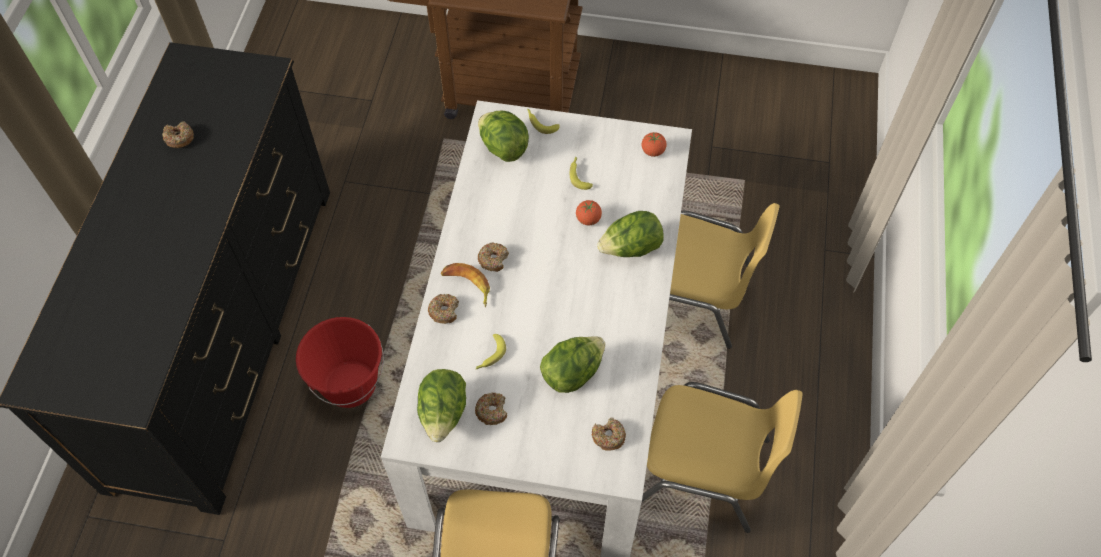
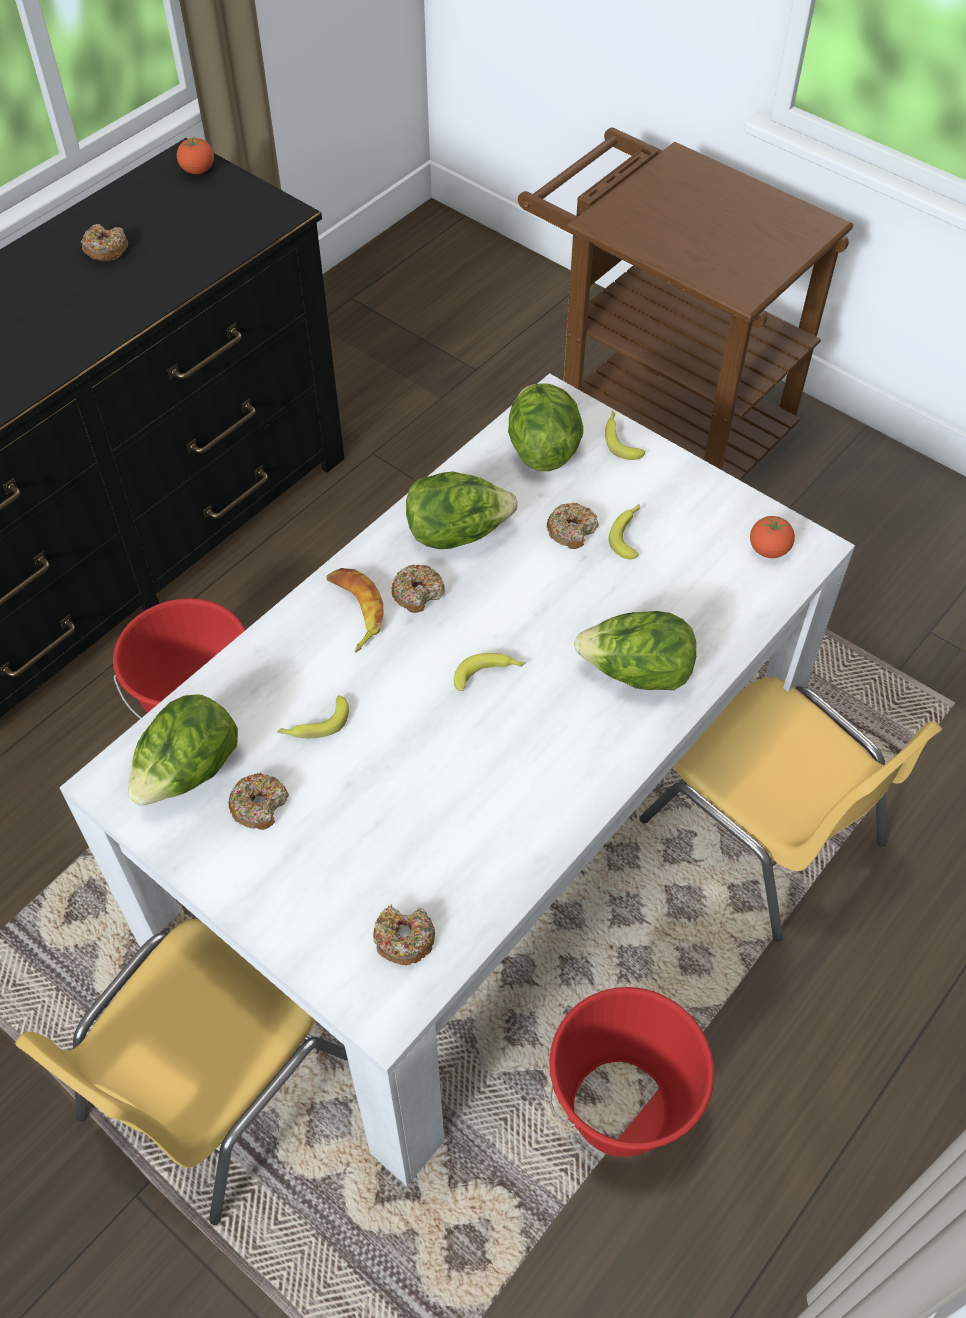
camera: 30 degrees right, 5 degrees down
donut [428,294,459,324] -> donut moved to [547,503,599,549]
lettuce [540,336,605,393] -> lettuce moved to [406,471,518,549]
tomato [576,200,602,225] -> tomato moved to [177,137,214,174]
yellow chair [642,382,803,533] -> red bucket [549,987,714,1157]
none -> banana [454,653,526,691]

